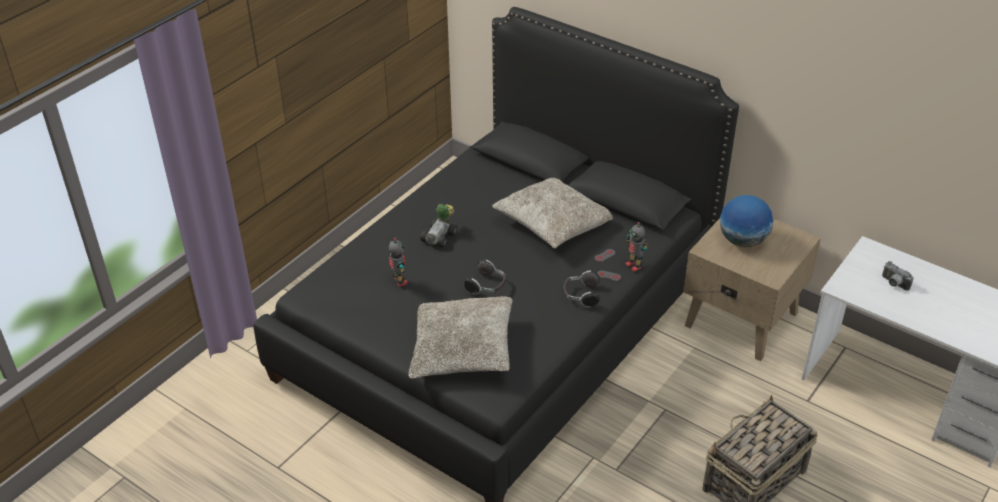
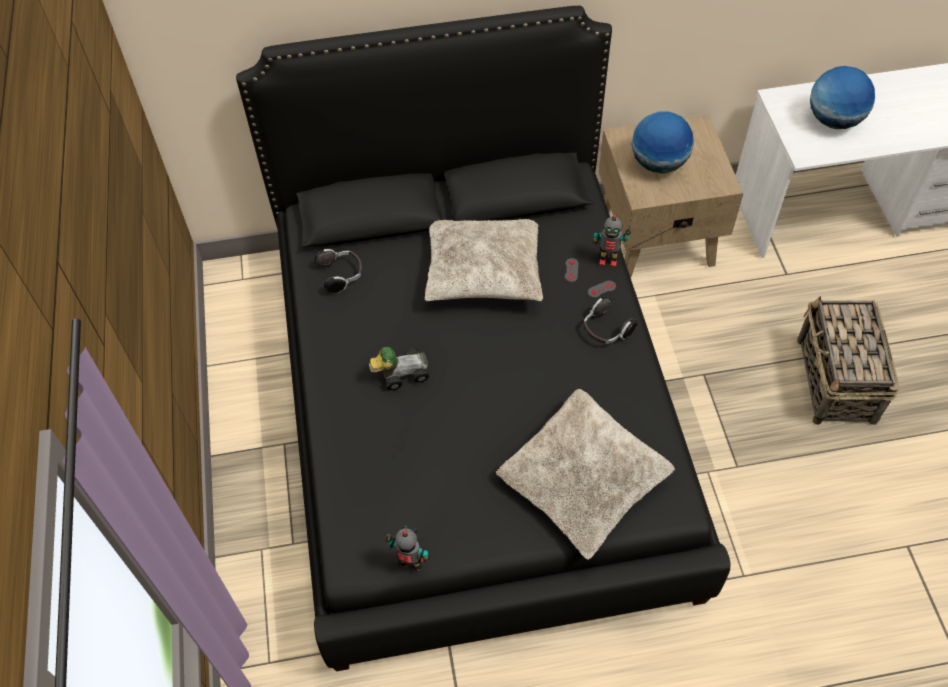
camera: 45 degrees left, 15 degrees up
toy robot [388,238,407,287] -> toy robot moved to [385,526,429,571]
toy car [420,204,457,248] -> toy car turned 90 degrees counterclockwise [369,347,429,391]
headphones [464,260,505,294] -> headphones moved to [315,249,362,293]
camera [882,261,914,291] -> globe [810,66,875,129]

